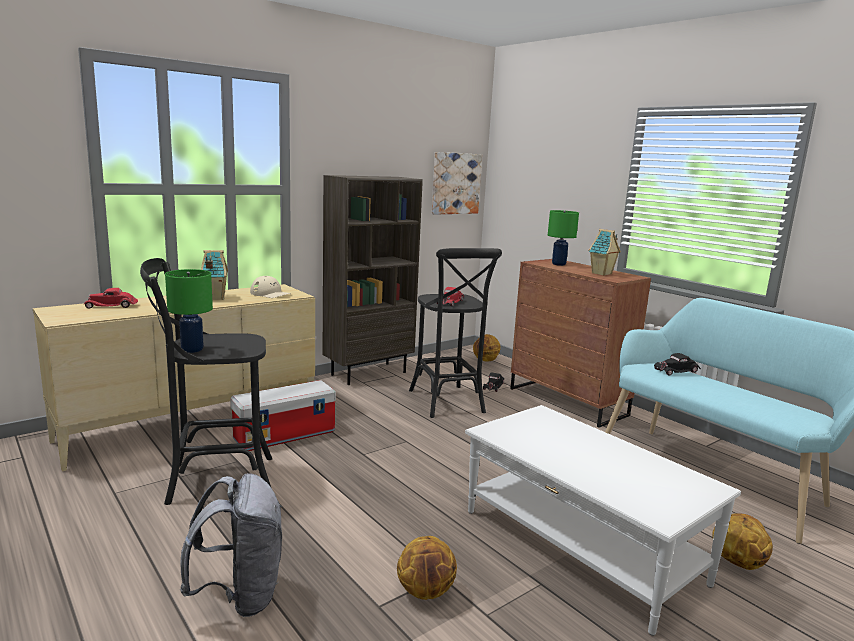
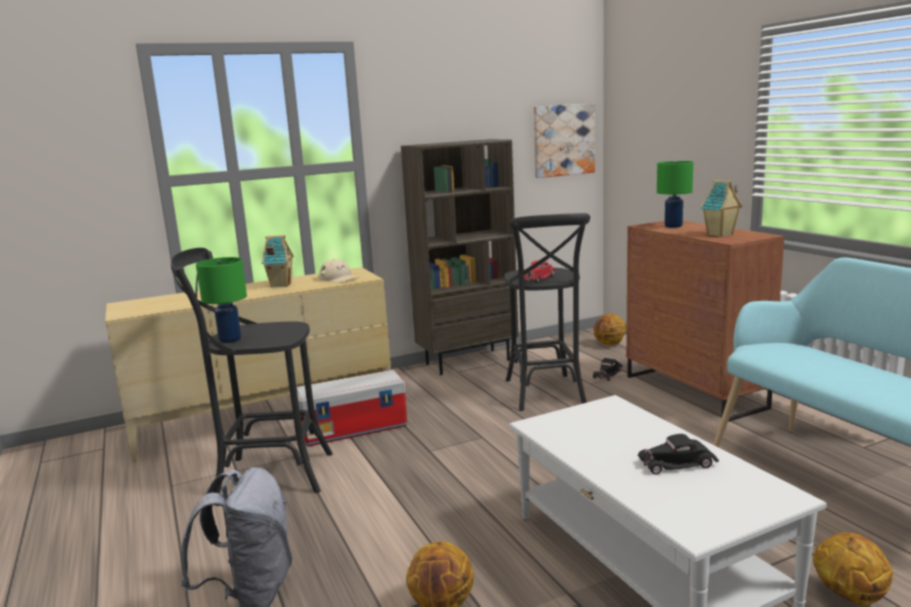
camera: 15 degrees right, 0 degrees up
red toy car [84,288,138,309] -> none
black toy car [654,353,701,376] -> black toy car moved to [637,434,719,475]

